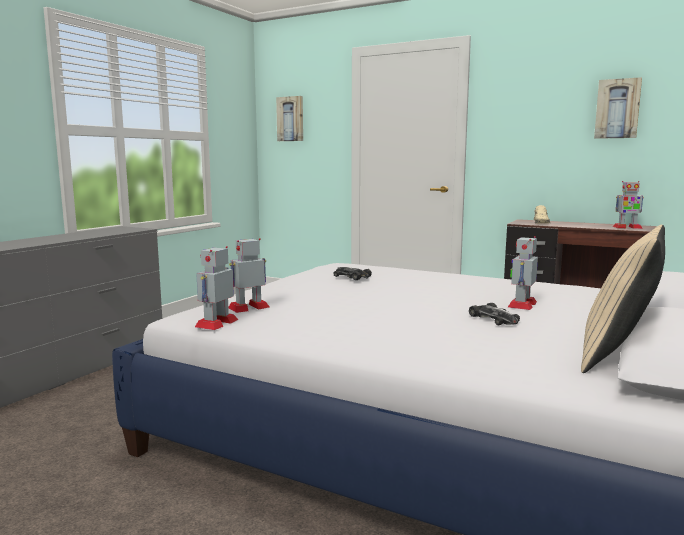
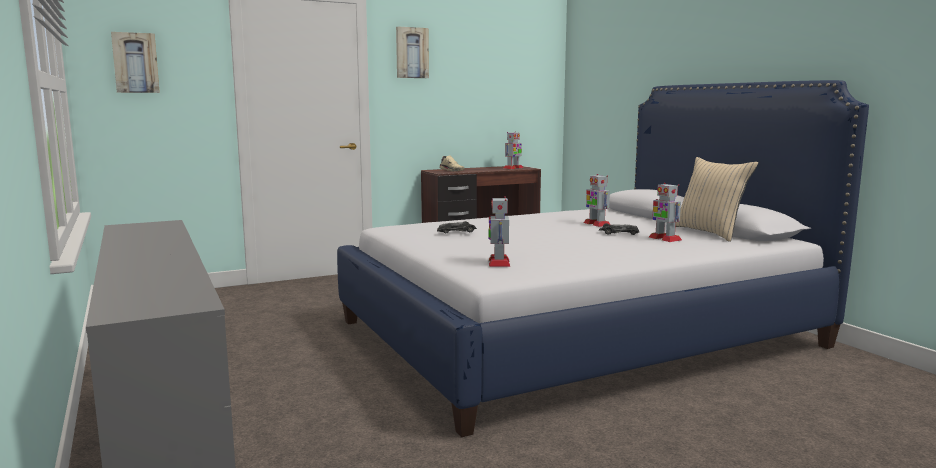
camera: 55 degrees left, 0 degrees up
toy robot [195,246,238,330] -> toy robot moved to [649,183,682,242]
picture [594,77,642,139] -> picture moved to [396,27,429,78]

